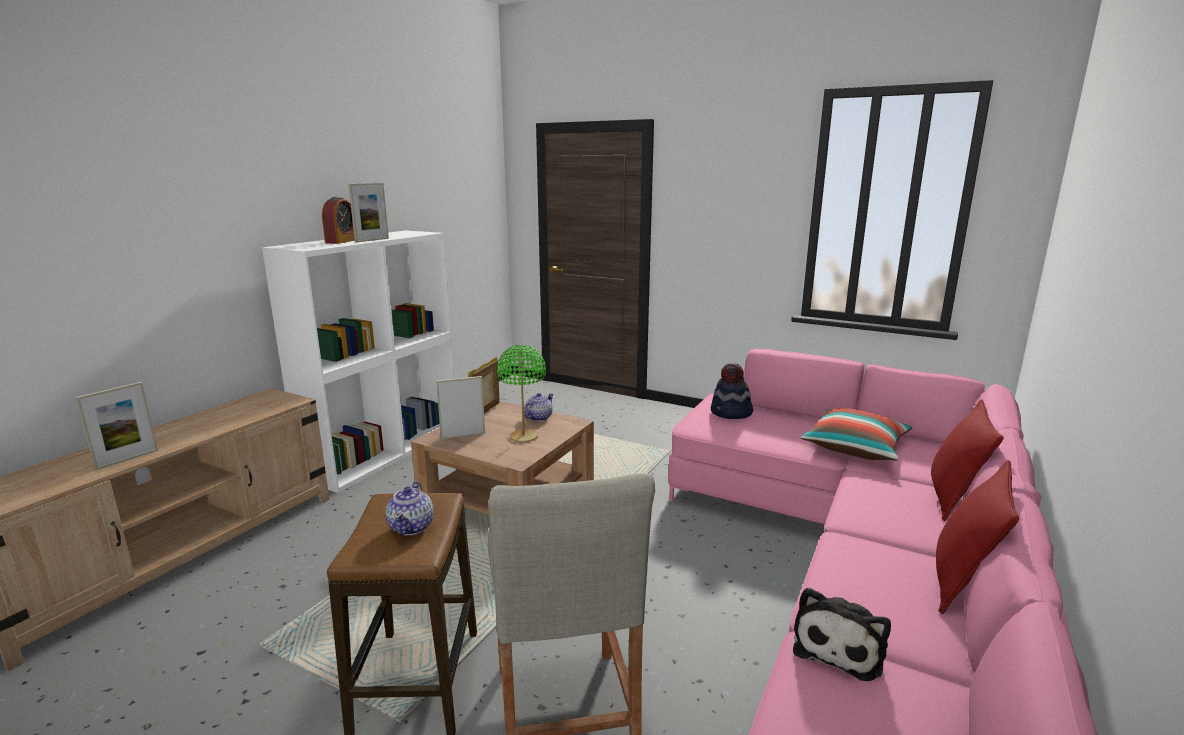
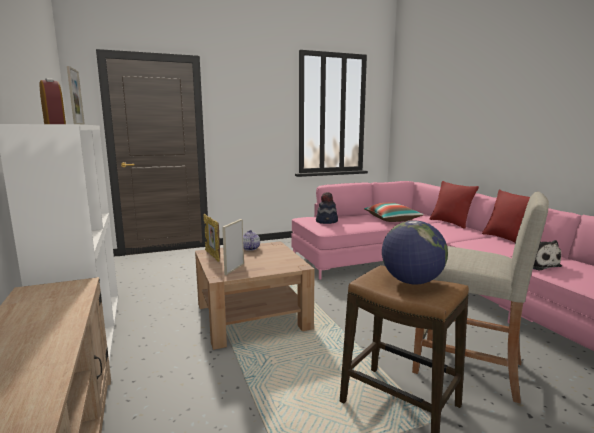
camera: 50 degrees left, 5 degrees down
picture frame [76,382,158,470] -> none
teapot [386,481,434,535] -> globe [382,220,448,285]
green table lamp [497,345,546,442] -> none

